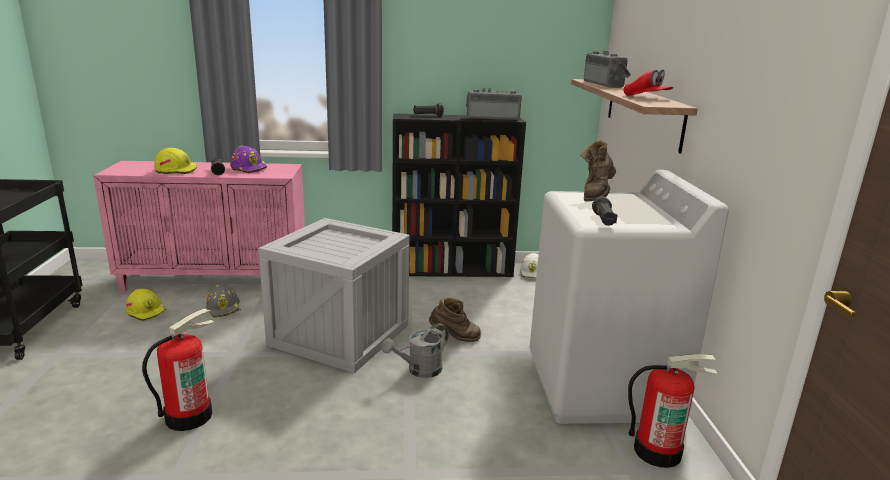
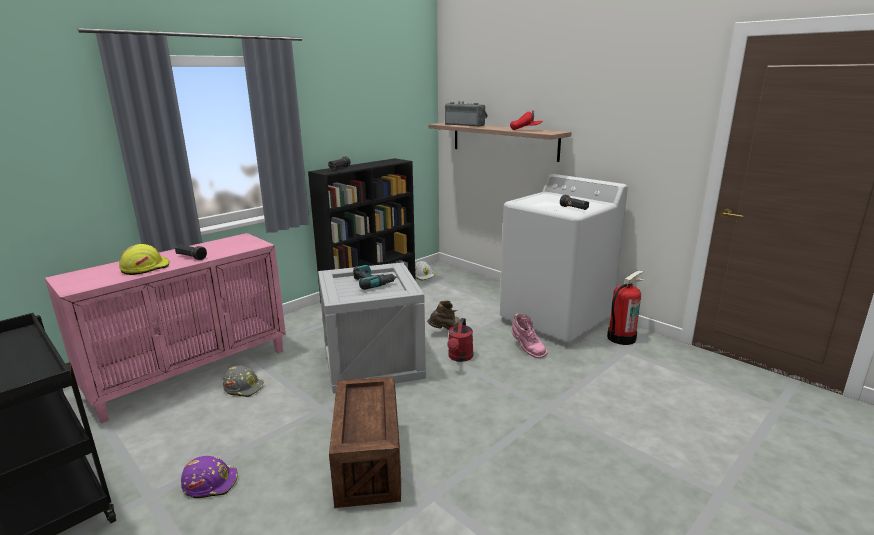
camera: 40 degrees left, 0 degrees up
yellow hard hat [126,289,166,321] -> none
fire extinguisher [142,308,215,431] -> crate [329,376,401,508]
purple hard hat [230,146,267,173] -> purple hard hat moved to [181,456,238,498]
grey watering can [382,323,448,378] -> red watering can [447,318,473,362]
radio [466,88,522,120] -> none
brown boot [580,140,616,202] -> none
none -> power drill [353,265,397,290]
none -> pink boot [512,313,547,358]

